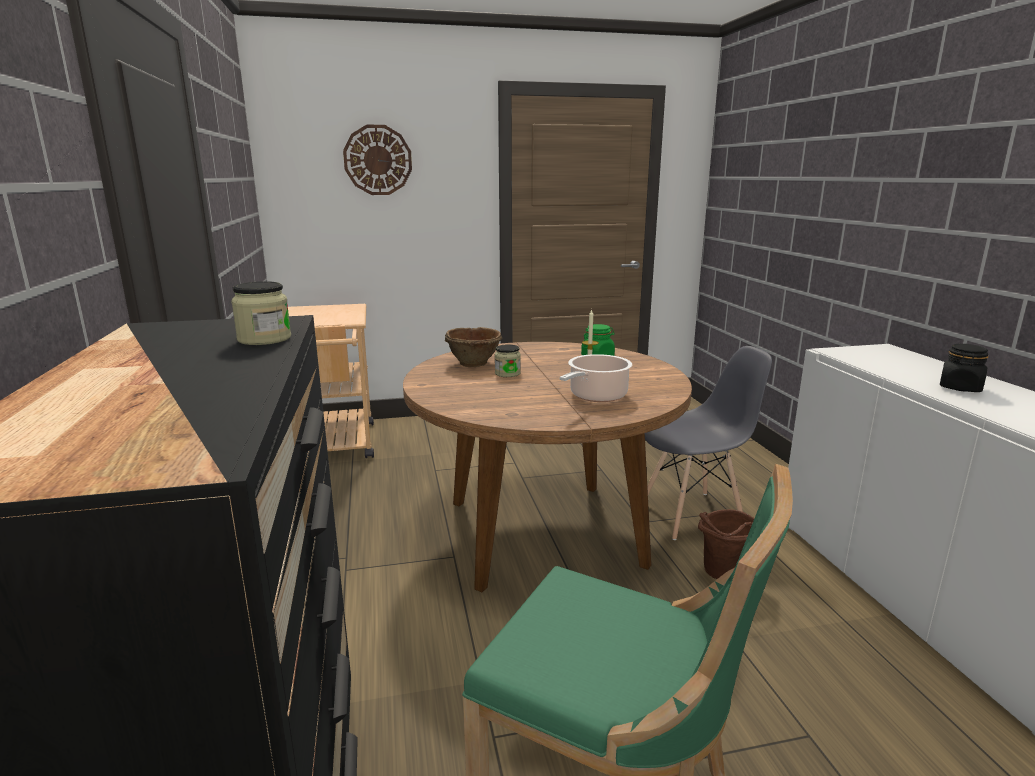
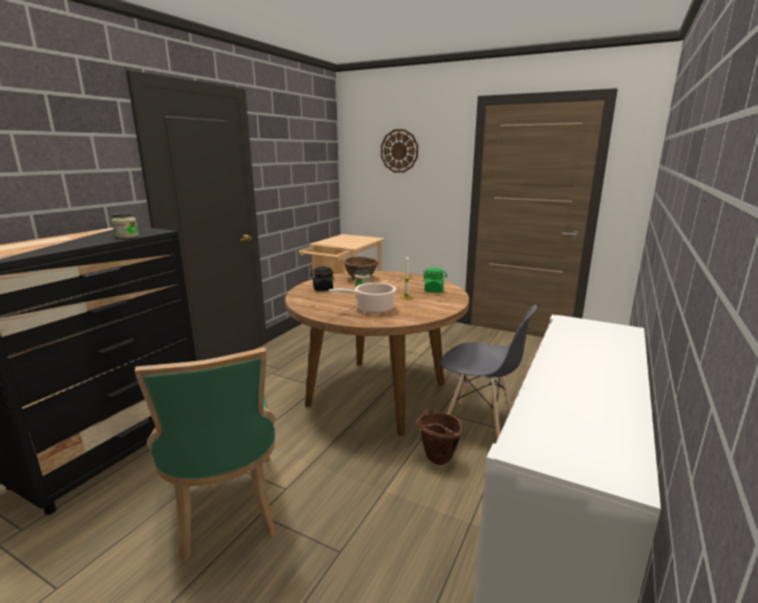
camera: 40 degrees right, 0 degrees up
black jar [940,344,988,392] -> black jar moved to [310,267,335,291]

